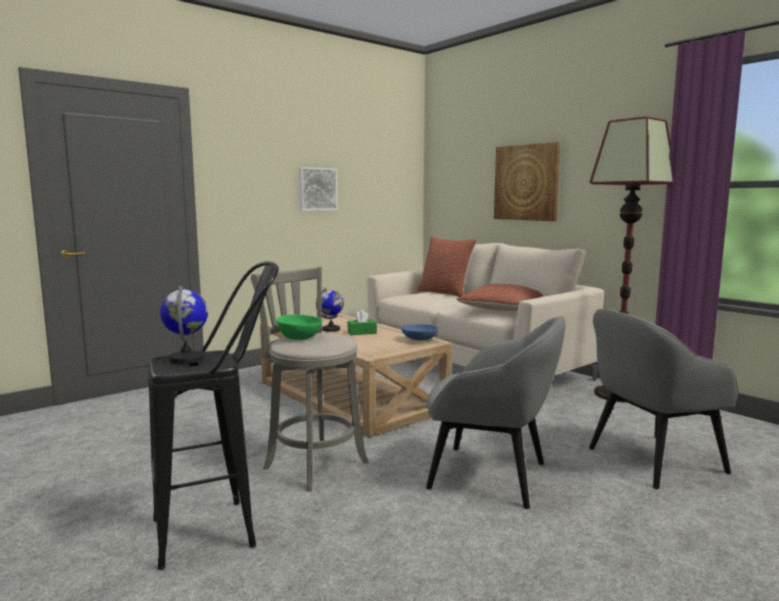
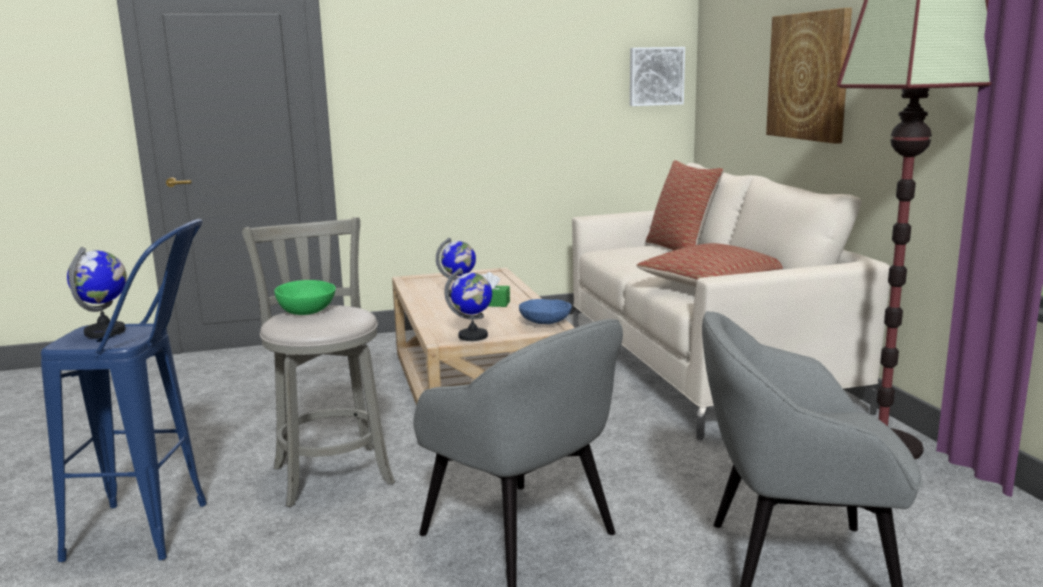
camera: 25 degrees right, 5 degrees up
black stool [149,261,279,570] -> blue stool [41,219,207,562]
picture [299,167,337,211] -> picture moved to [630,47,685,106]
none -> globe [445,268,492,341]

